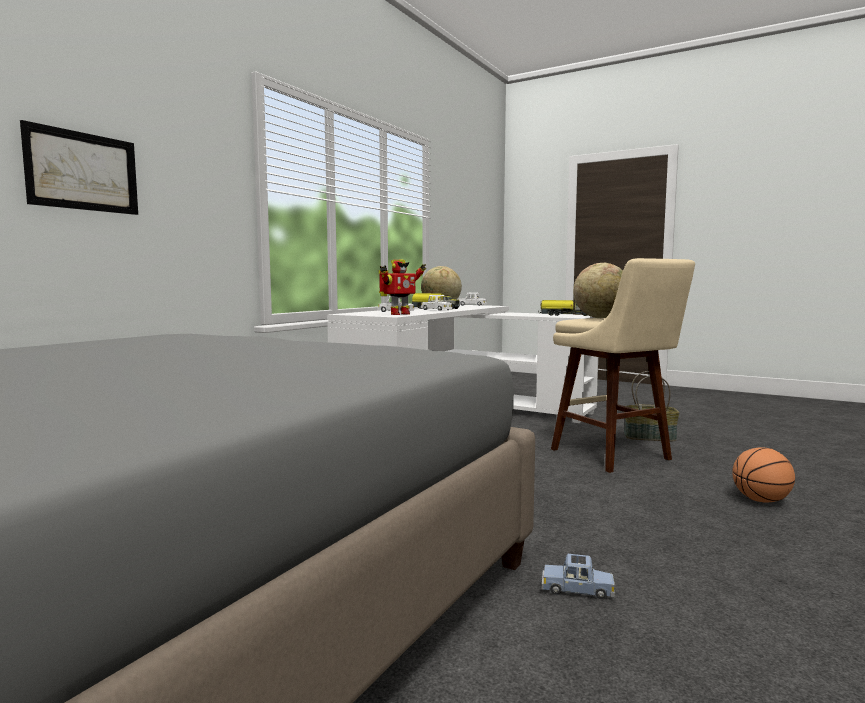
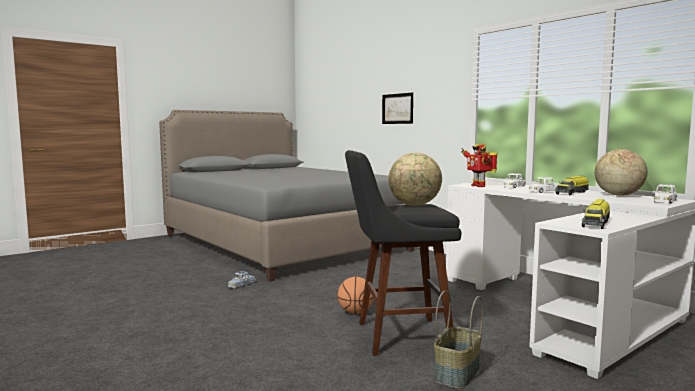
camera: 110 degrees right, 0 degrees up
beige stool [551,258,695,473] -> black stool [345,150,462,356]
basketball [732,448,795,503] -> basketball moved to [337,276,374,314]

